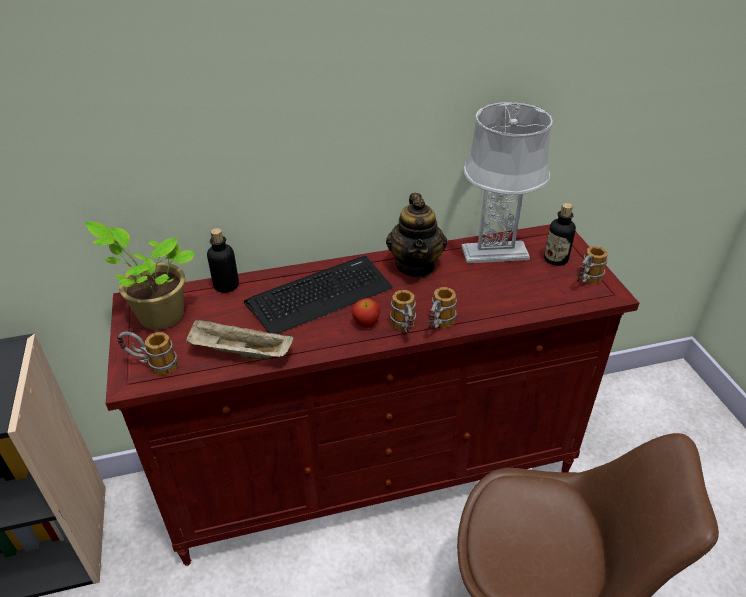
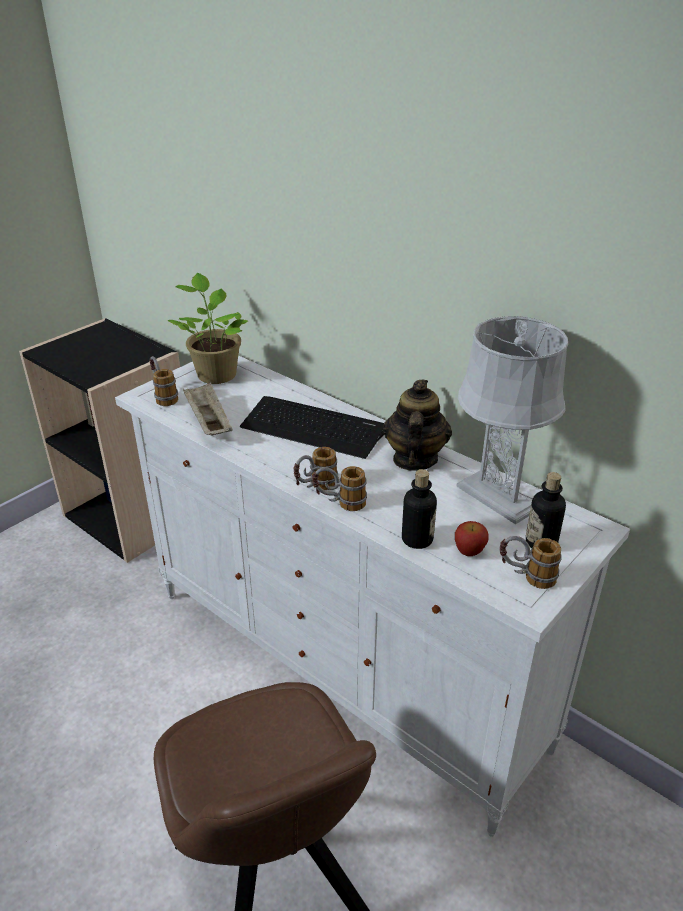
camera: 55 degrees right, 5 degrees down
red dresser [106,224,639,566] -> white dresser [115,355,630,837]
bottle [207,228,239,293] -> bottle moved to [402,469,437,549]
apple [352,298,380,328] -> apple moved to [455,521,489,556]
teapot [386,193,447,278] -> teapot turned 135 degrees clockwise [383,380,452,471]

